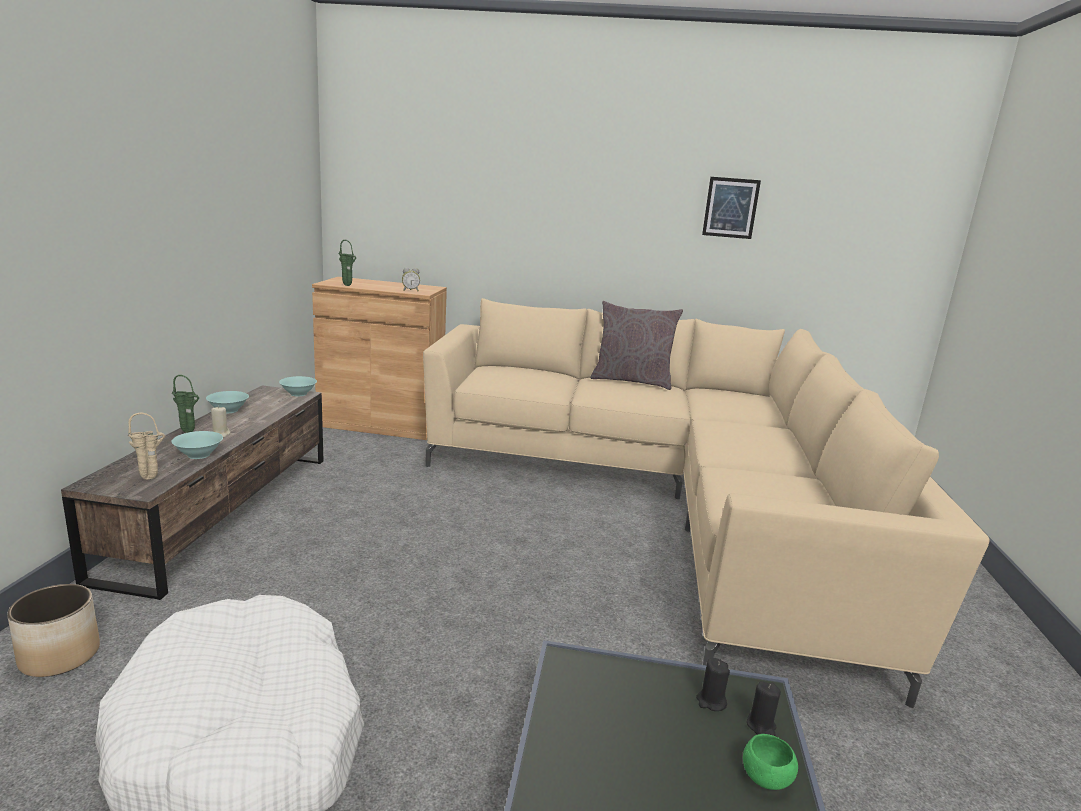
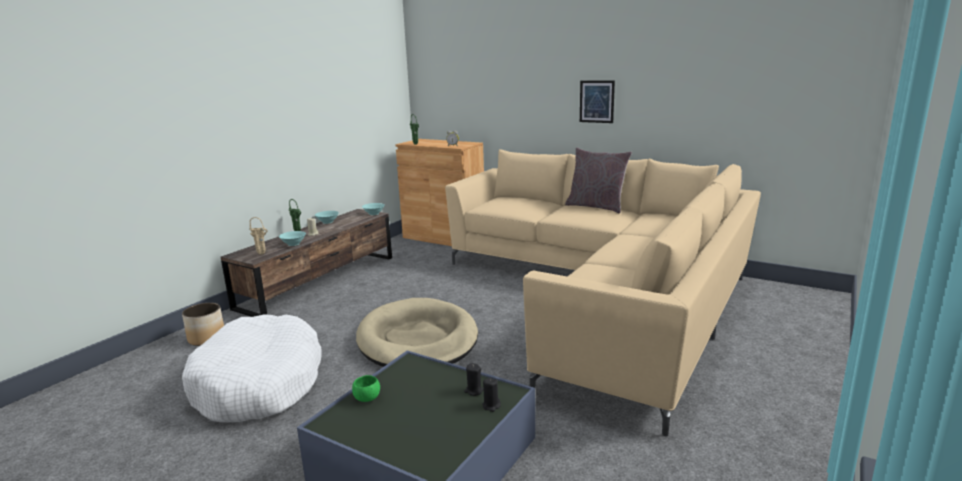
camera: 25 degrees right, 0 degrees up
picture [702,177,761,239] -> picture moved to [580,81,615,123]
green bowl [743,734,798,790] -> green bowl moved to [352,375,380,402]
none -> beige dog bed [356,298,478,367]

